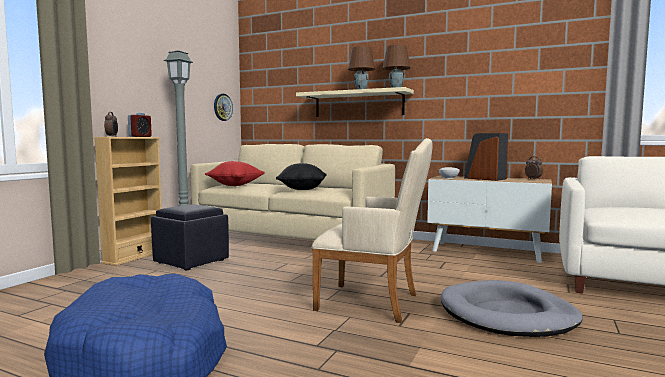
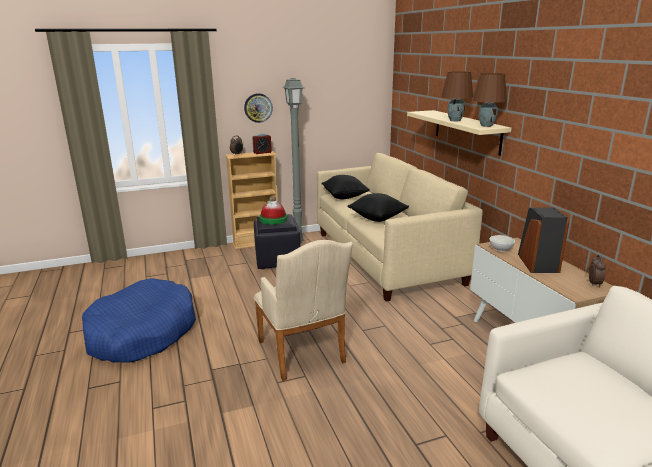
camera: 45 degrees right, 15 degrees up
red pillow [205,161,265,186] -> black pillow [322,175,370,199]
wall clock [214,94,233,121] -> wall clock moved to [244,93,273,123]
grey dog bed [441,280,583,337] -> none
none -> hat [259,196,287,225]

